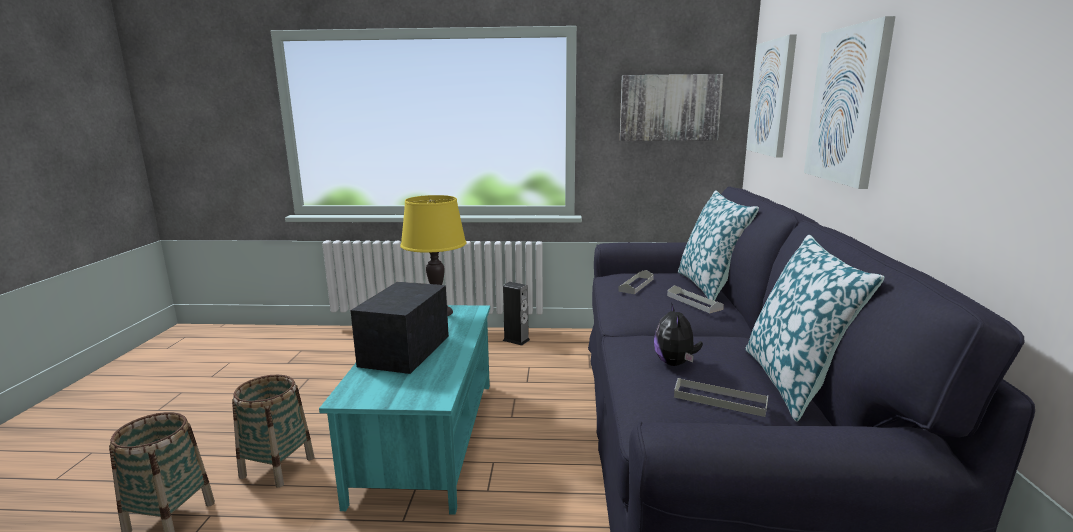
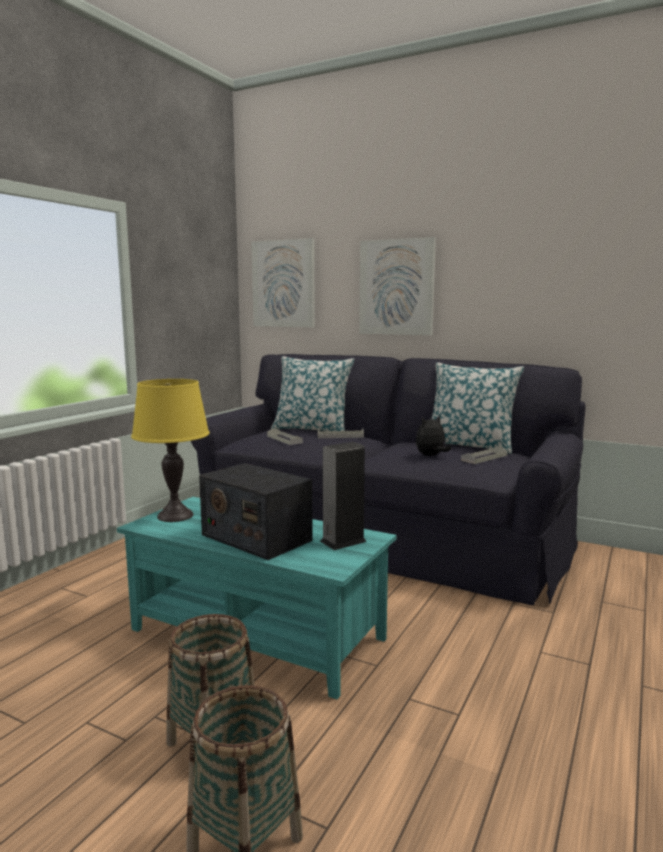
camera: 65 degrees left, 5 degrees down
speaker [503,282,530,346] -> speaker moved to [320,442,367,550]
picture [620,74,723,141] -> none
plush toy [654,303,703,366] -> plush toy turned 120 degrees clockwise [416,415,451,456]

